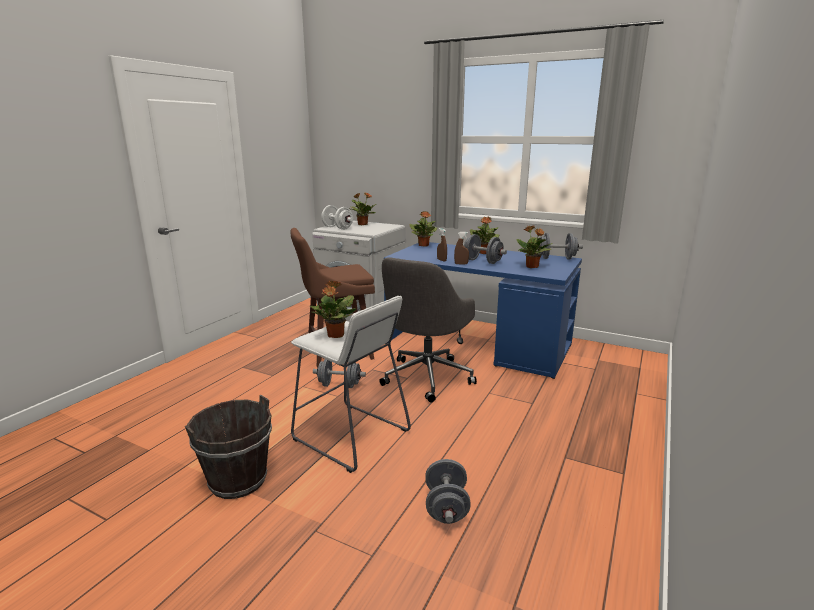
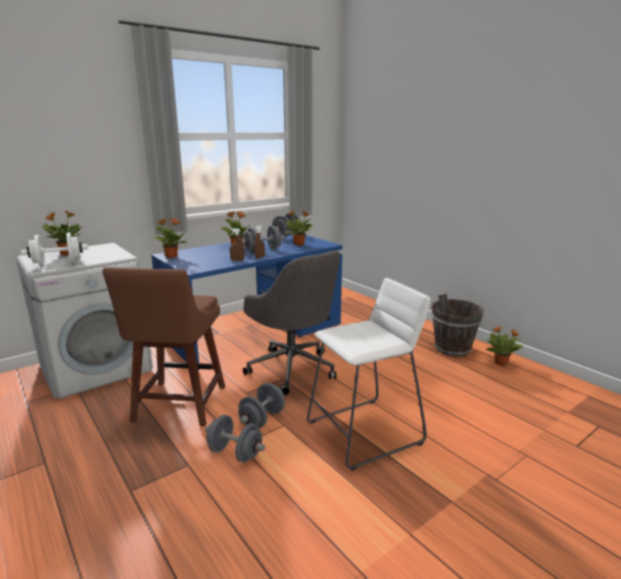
camera: 65 degrees left, 0 degrees up
brown bucket [185,395,272,499] -> brown bucket moved to [431,294,484,357]
potted plant [310,281,356,338] -> potted plant moved to [487,326,523,366]
grey dumbbell [425,459,471,524] -> grey dumbbell moved to [205,415,265,463]

